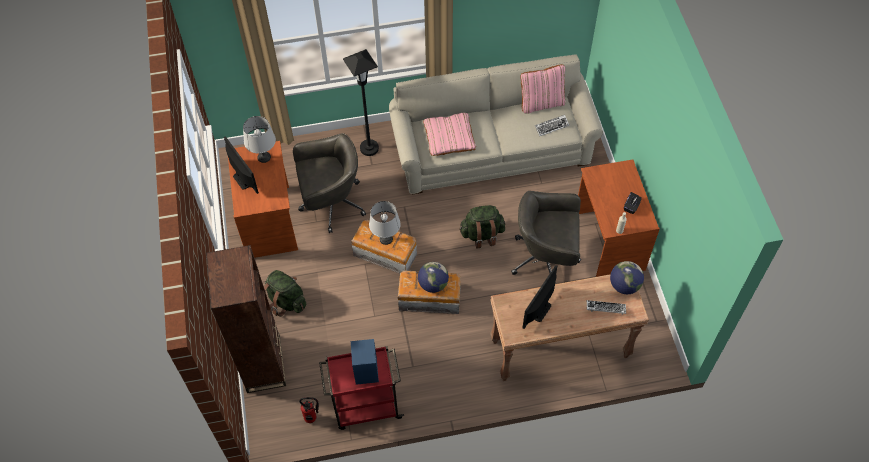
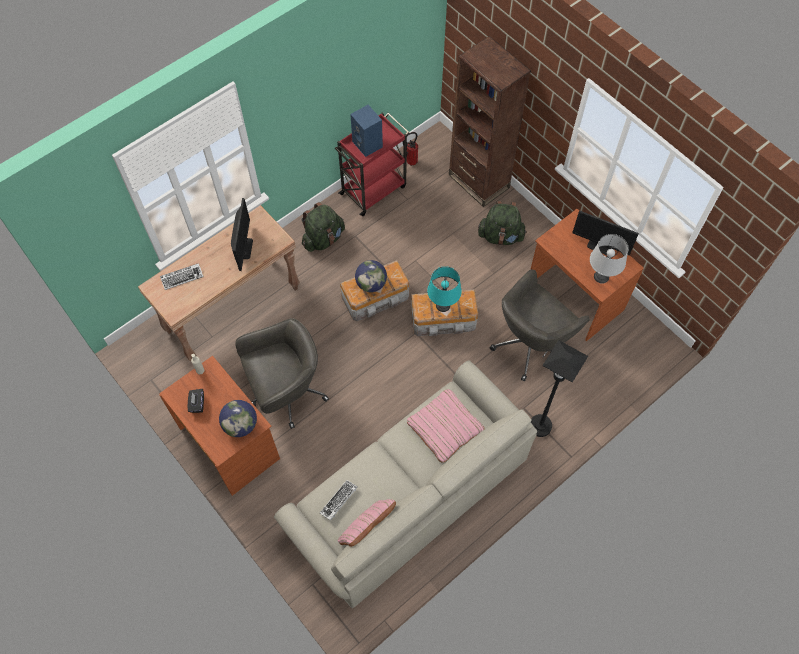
camera: 150 degrees right, 5 degrees up
grey table lamp [369,201,401,245] -> turquoise table lamp [427,266,462,312]
green backpack [459,205,505,248] -> green backpack moved to [302,202,345,252]
globe [610,261,644,294] -> globe moved to [219,400,257,437]

